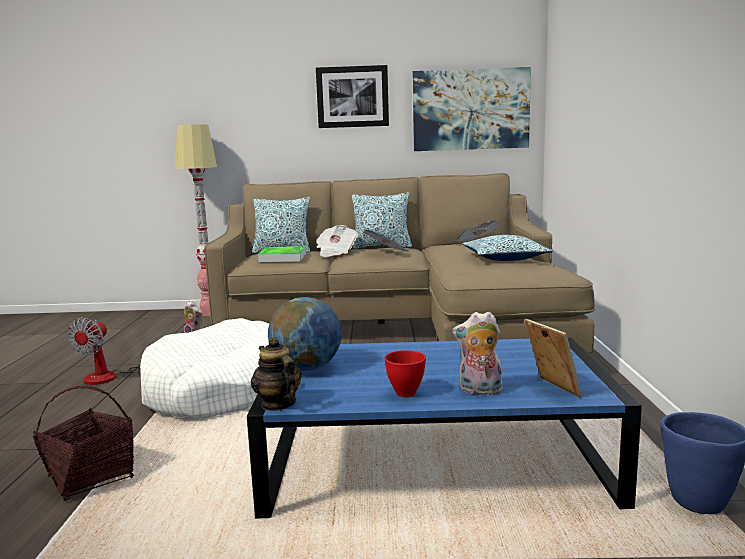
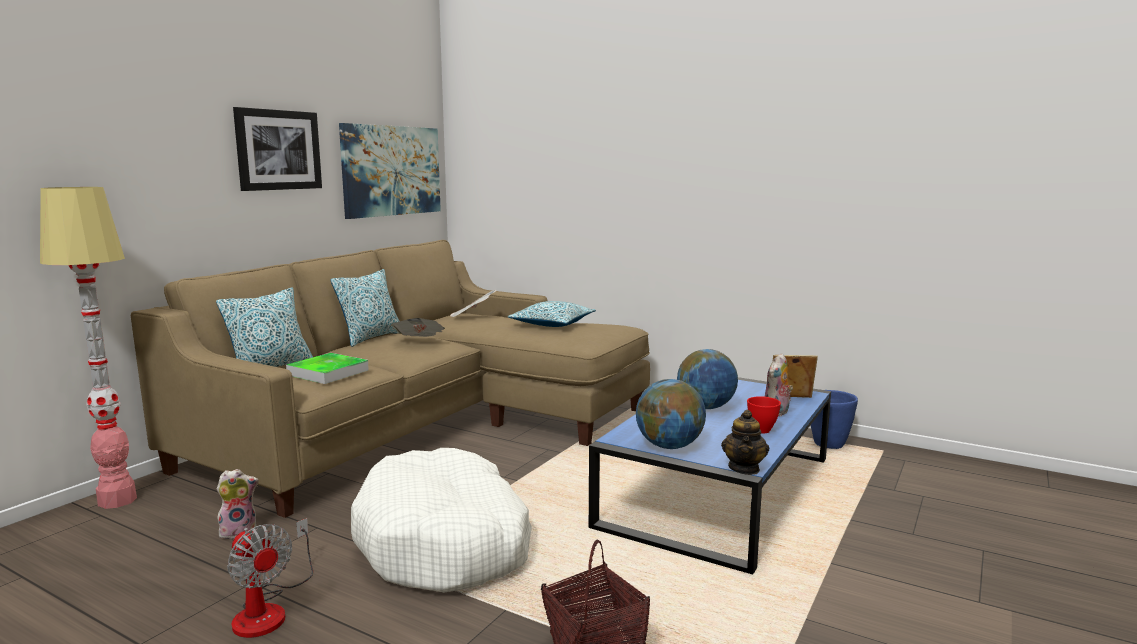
camera: 60 degrees left, 0 degrees up
teapot [251,337,301,411] -> teapot turned 75 degrees counterclockwise [721,410,769,475]
newspaper [316,225,358,257] -> none
none -> globe [677,349,738,409]

